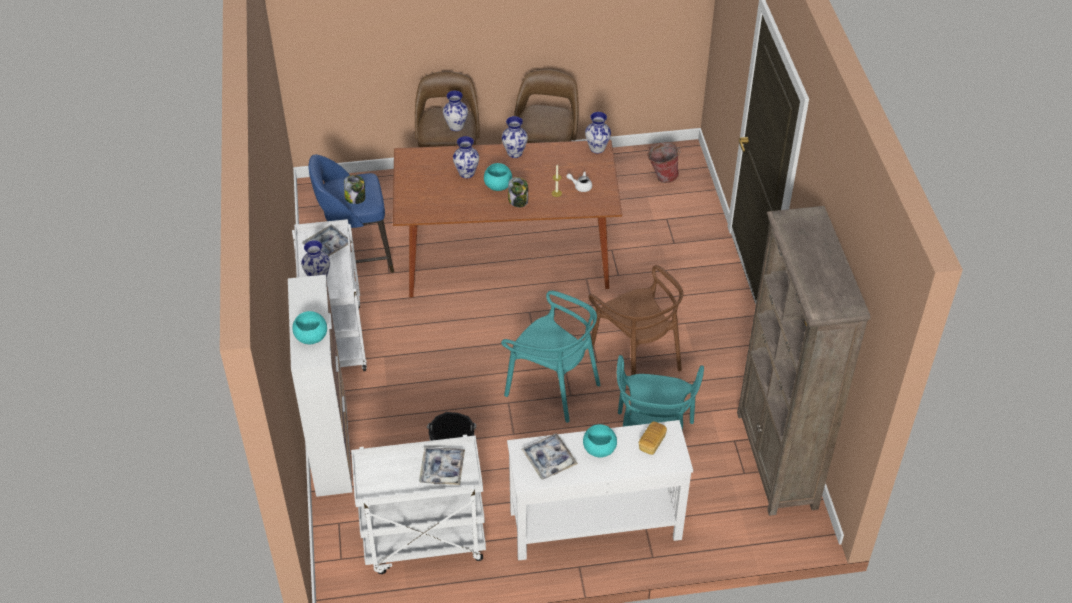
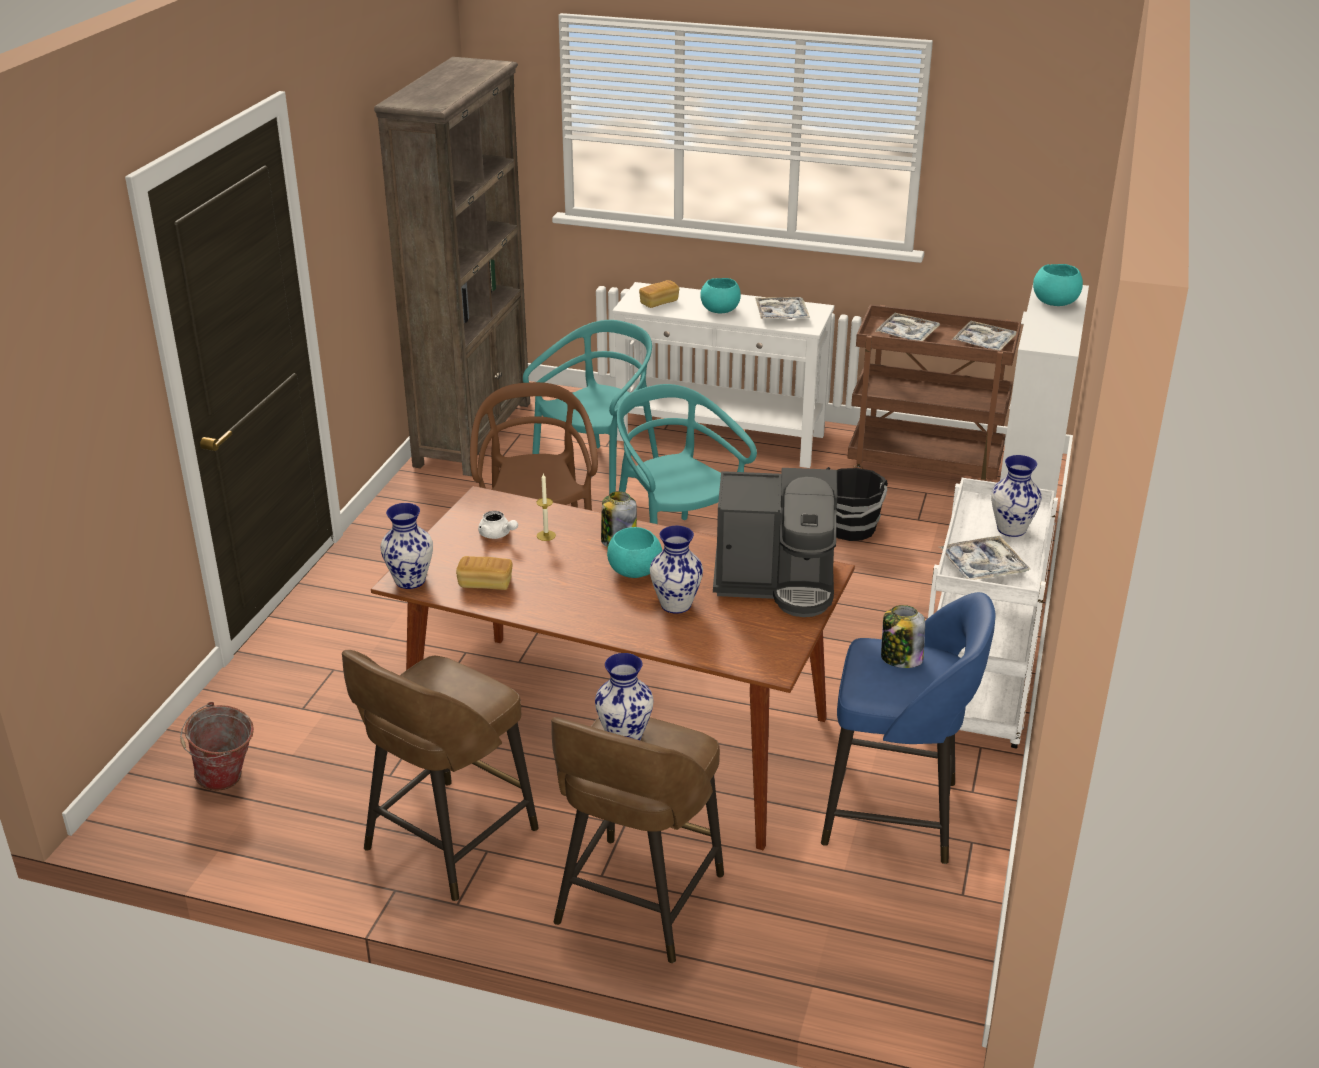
camera: 155 degrees left, 15 degrees down
white cart [351,435,486,574] -> brown cart [847,305,1021,481]
vase [502,116,528,158] -> none
none -> bread [456,556,513,590]
none -> coffee machine [713,468,837,617]
none -> tray [952,321,1017,351]

